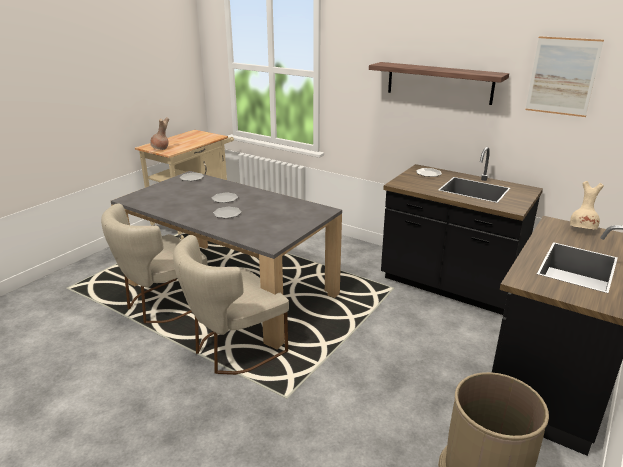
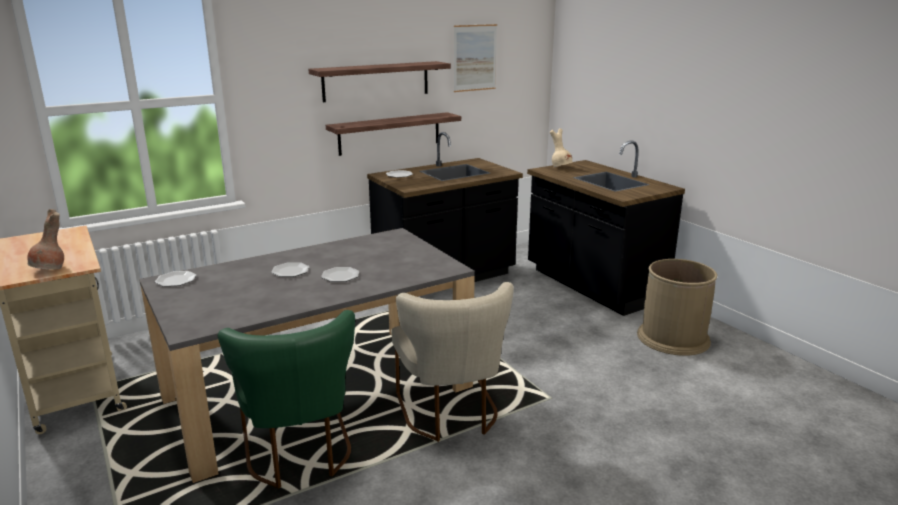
camera: 65 degrees left, 5 degrees down
beige chair [101,204,208,323] -> green chair [218,310,355,488]
none -> shelf [326,112,461,156]

